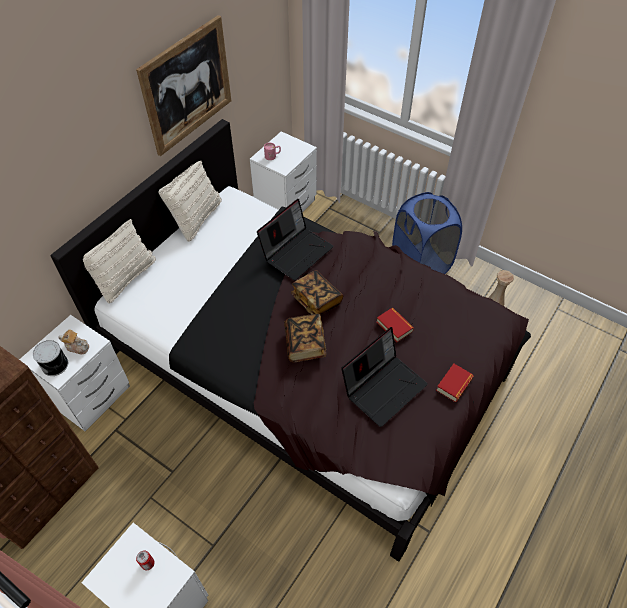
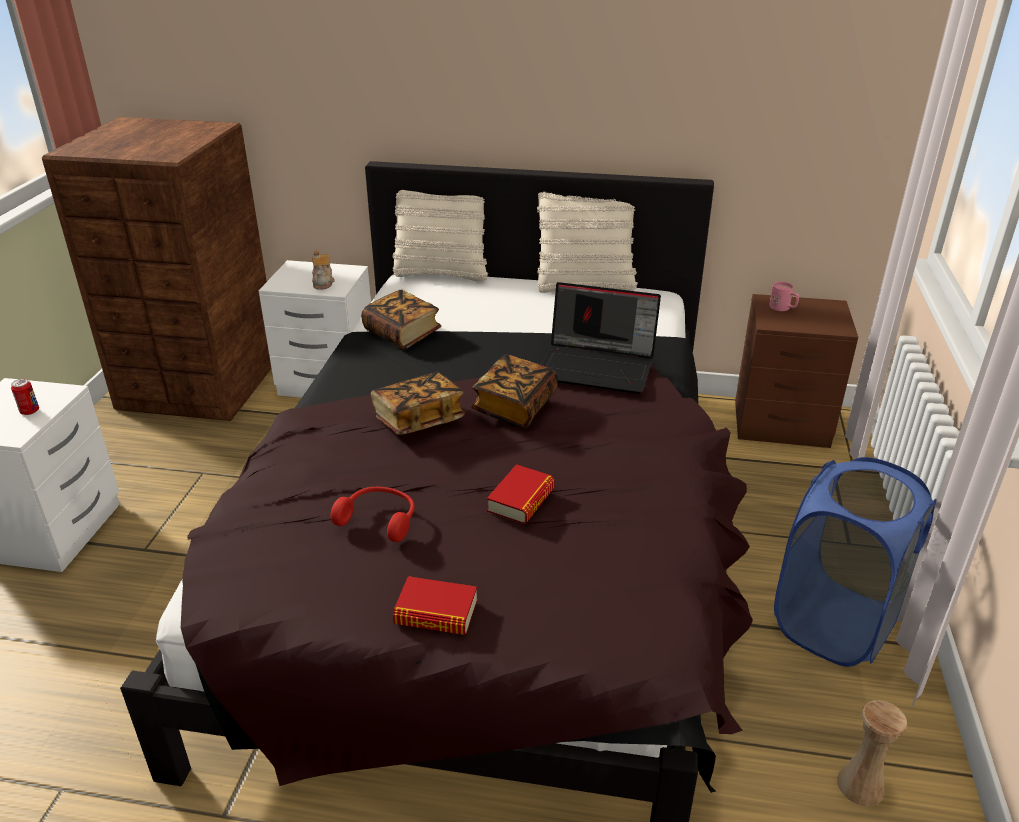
camera: 65 degrees right, 20 degrees down
can [33,340,68,376] -> none
picture [136,15,231,156] -> none
white nightstand [250,131,317,213] -> brown nightstand [735,294,858,448]
laptop [341,327,428,427] -> red headphones [330,487,415,542]
none -> book [361,289,442,349]

